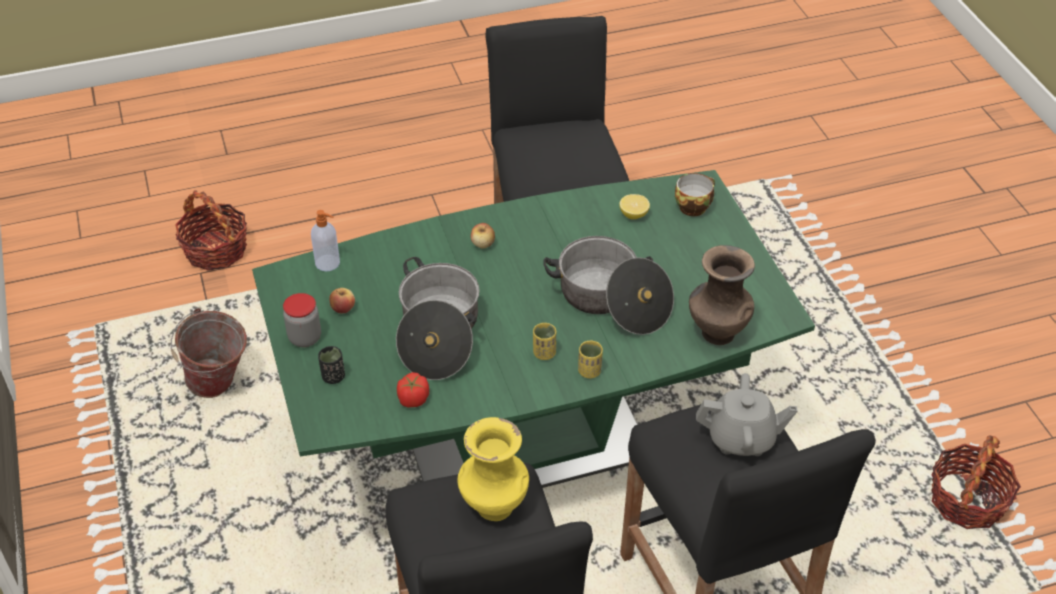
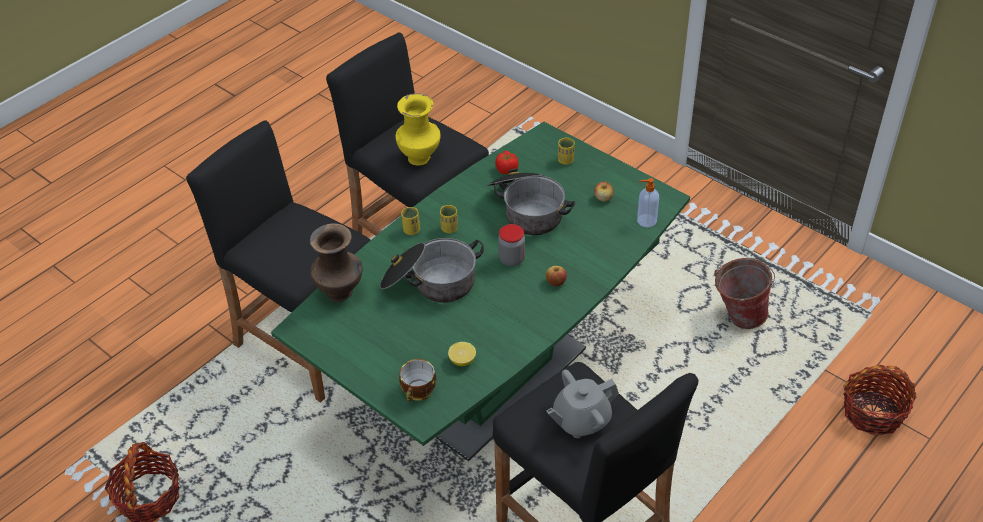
camera: 150 degrees right, 0 degrees up
jar [283,293,321,347] -> jar moved to [498,224,525,266]
black cup [318,346,345,384] -> yellow cup [558,138,575,165]
grey teapot [696,373,797,456] -> grey teapot moved to [546,370,619,438]

